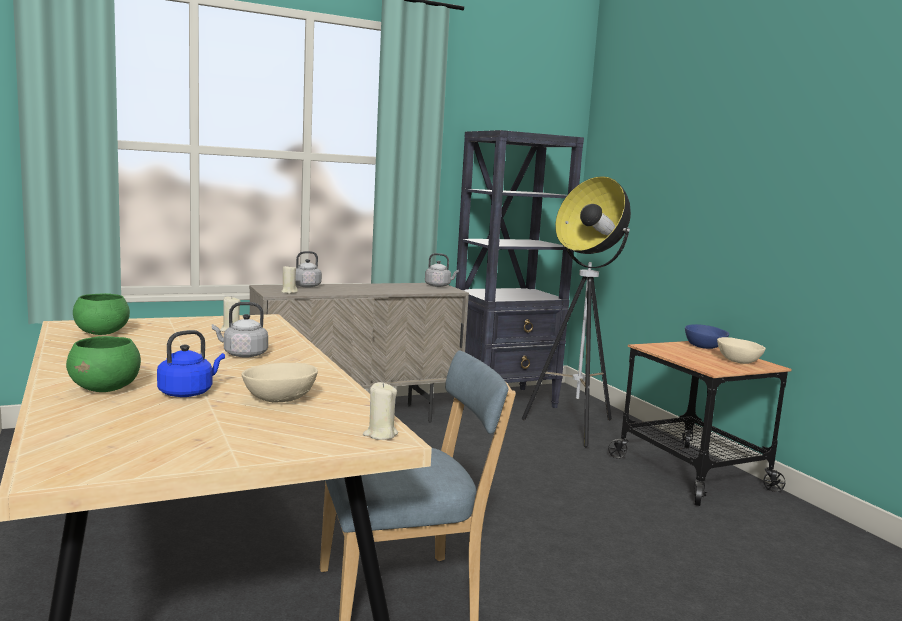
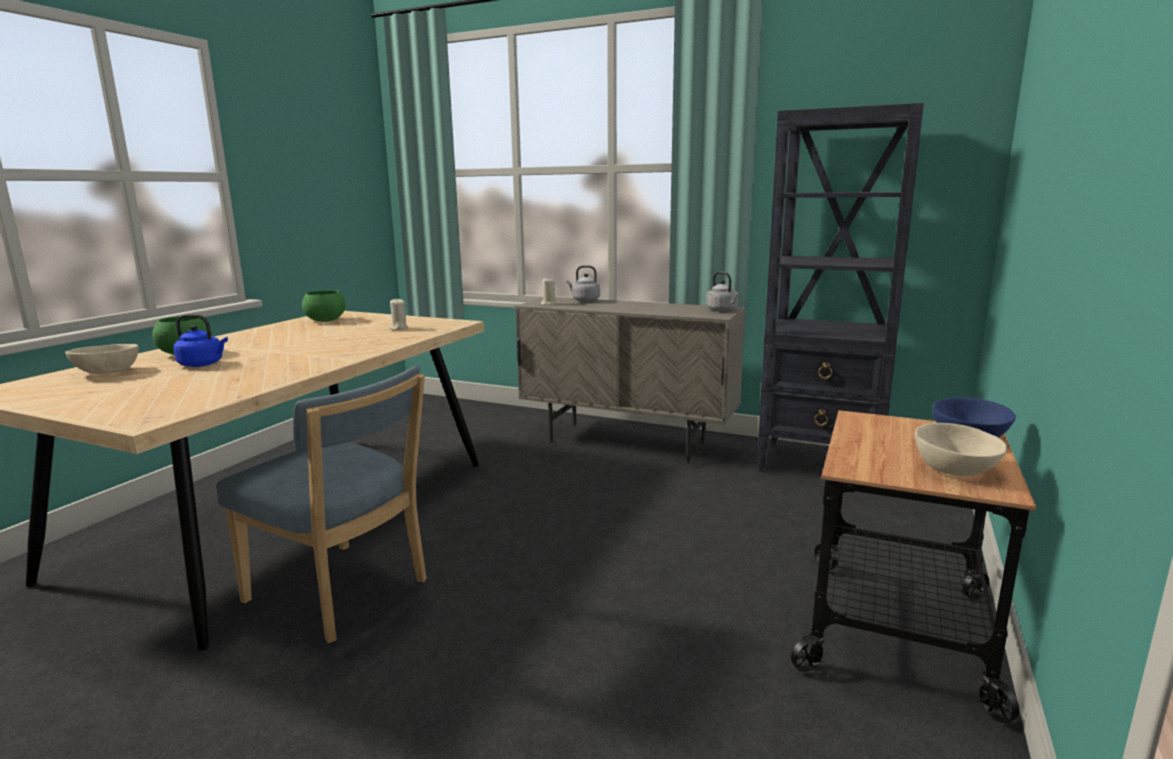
camera: 50 degrees right, 5 degrees up
grey kettle [212,302,268,358] -> none
beige bowl [241,363,318,402] -> beige bowl moved to [65,344,138,374]
beige candle [363,382,398,440] -> none
floor lamp [522,176,631,448] -> none

